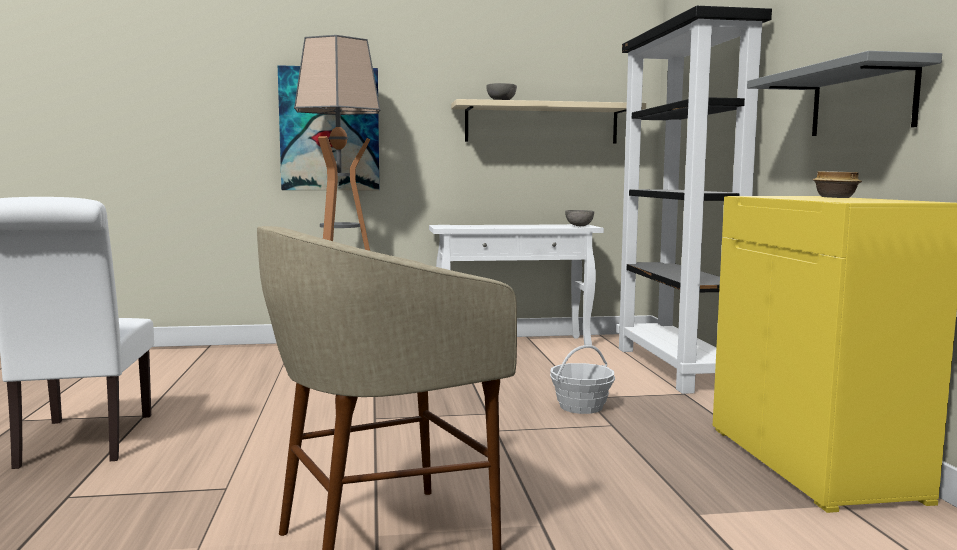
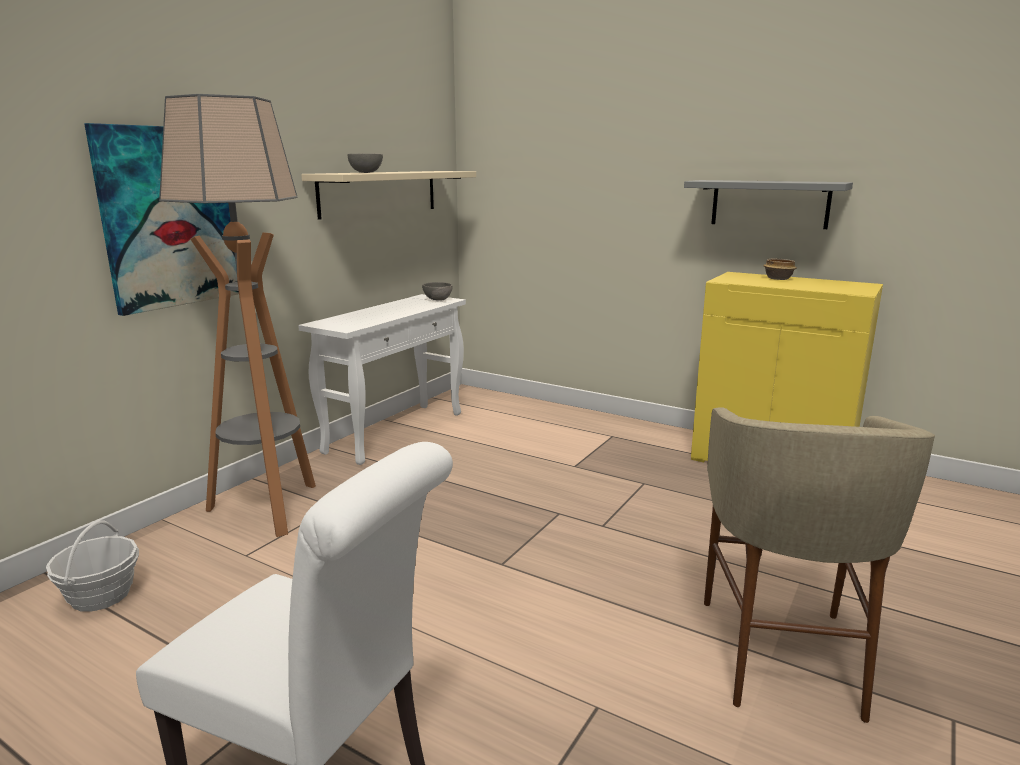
camera: 50 degrees left, 10 degrees up
basket [550,345,615,414] -> basket moved to [46,520,139,612]
black bookcase [616,6,772,394] -> none

